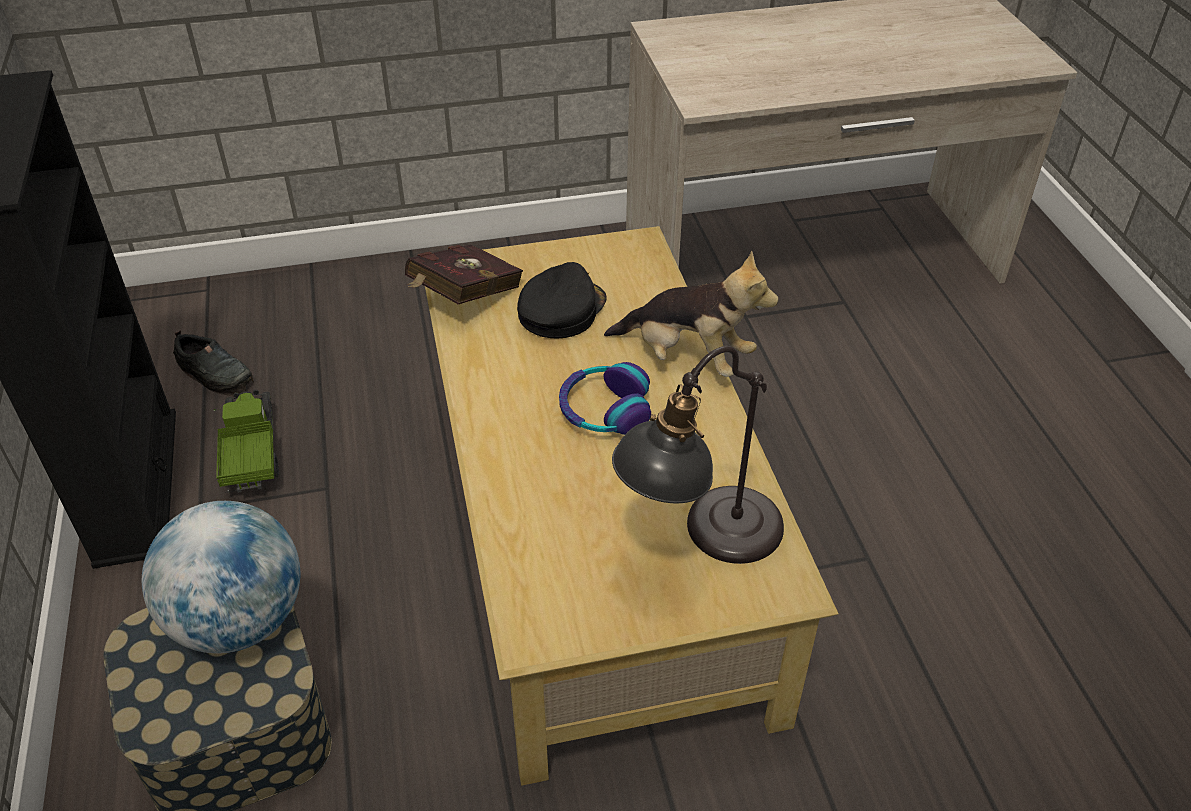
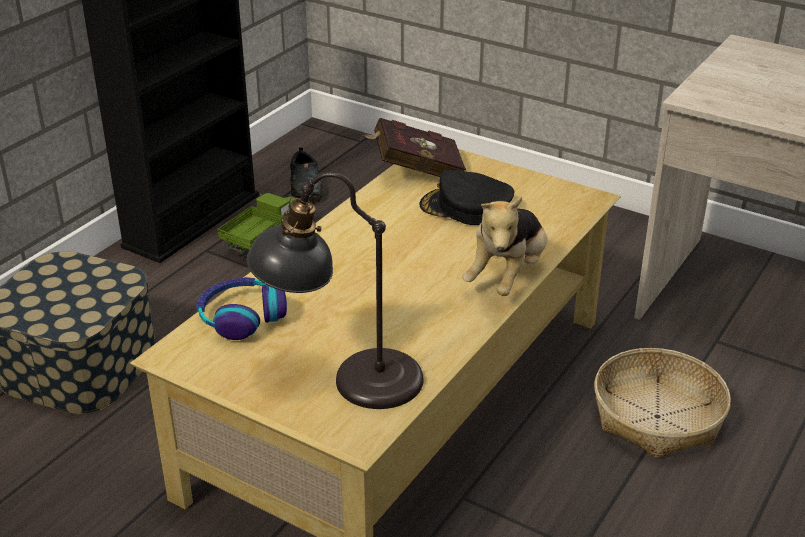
camera: 45 degrees right, 10 degrees down
globe [142,501,300,654] -> none
black cap [517,262,607,339] -> black cap turned 150 degrees counterclockwise [419,170,514,225]
headphones [559,362,651,435] -> headphones moved to [196,277,287,340]
plush toy [604,250,778,377] -> plush toy turned 45 degrees clockwise [462,197,547,296]
none -> basket [594,348,731,458]

